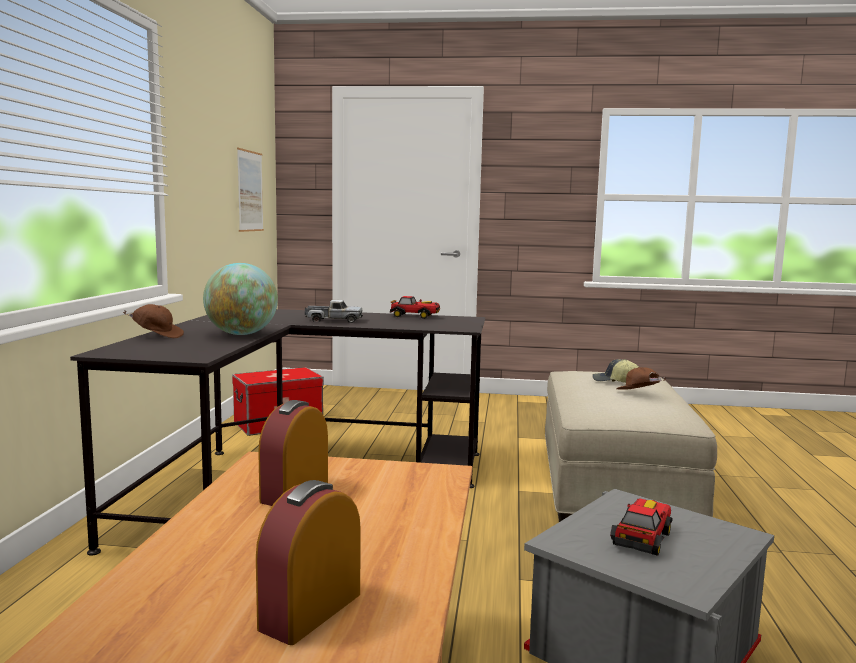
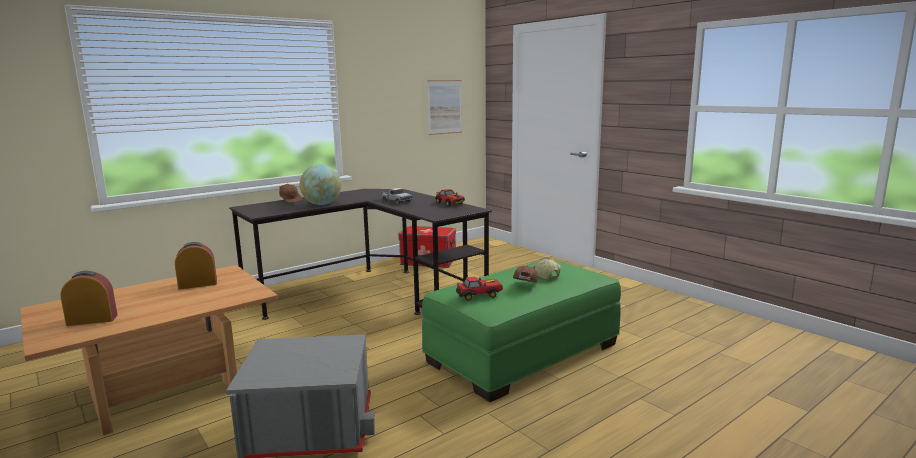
camera: 45 degrees right, 5 degrees up
beige ottoman [545,371,717,522] -> green ottoman [422,261,621,402]
toy car [610,498,673,556] -> toy car moved to [456,277,503,301]

